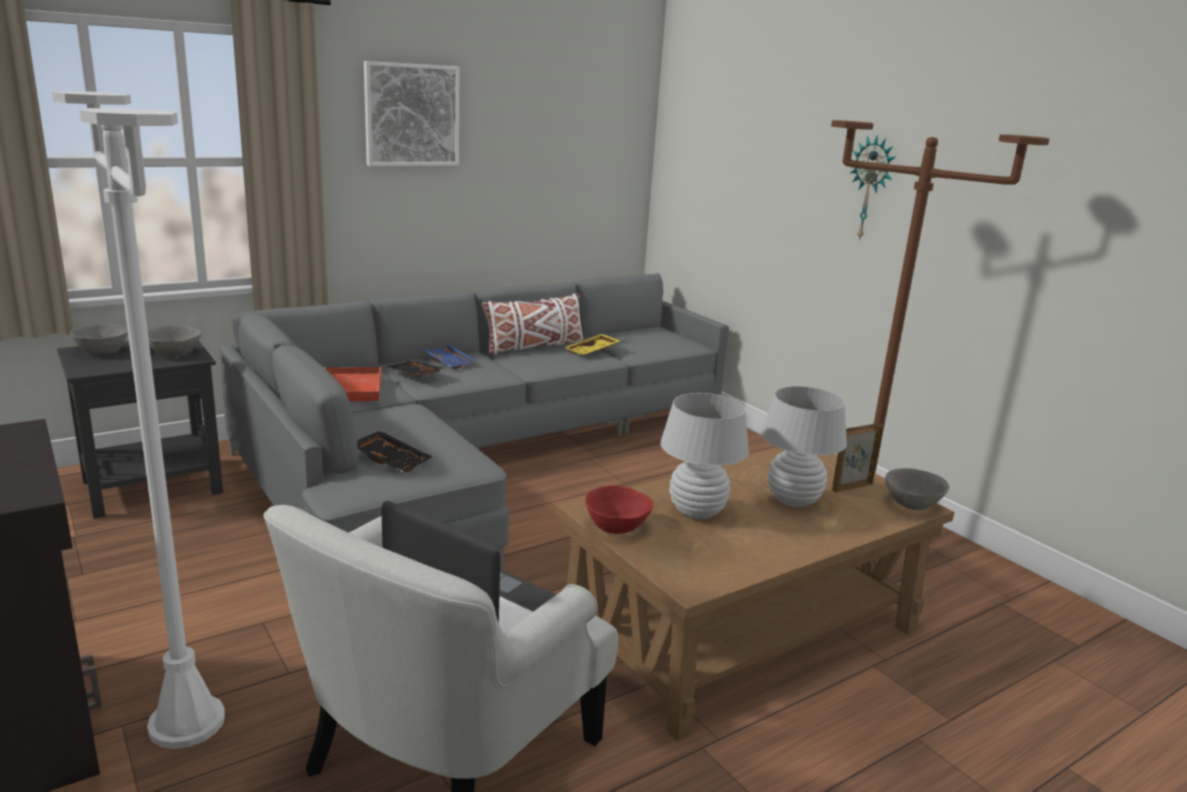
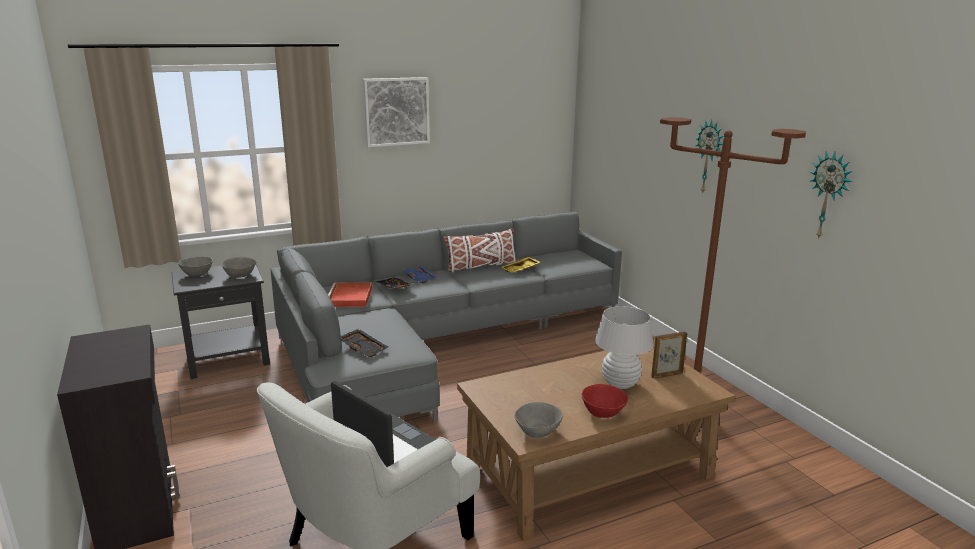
camera: 10 degrees right, 0 degrees up
white floor lamp [52,91,225,749] -> none
red bowl [585,486,653,534] -> red bowl moved to [582,384,628,418]
white table lamp [660,393,749,519] -> none
grey bowl [885,468,949,510] -> grey bowl moved to [515,402,563,438]
none -> wall clock [810,152,853,240]

